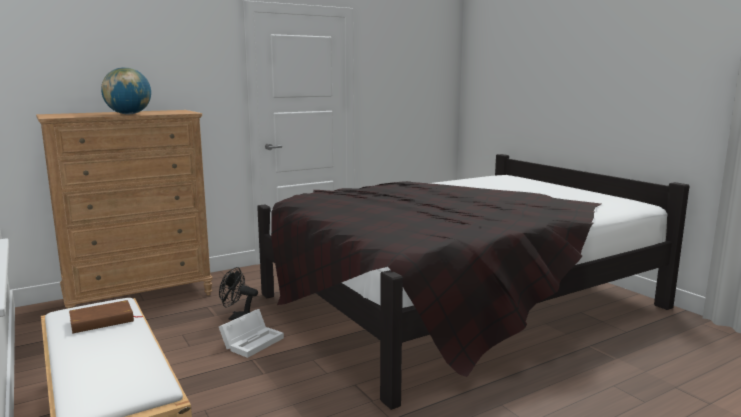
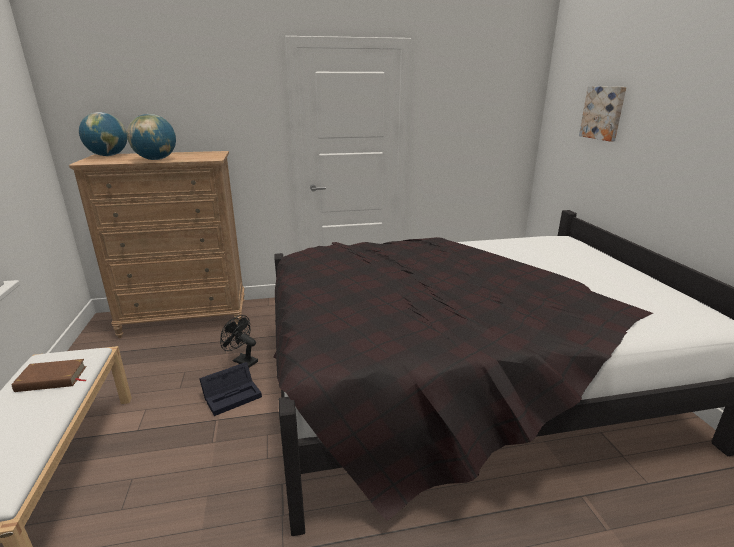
camera: 20 degrees right, 10 degrees up
white storage box [219,309,284,358] -> black storage box [199,362,262,416]
none -> globe [79,112,127,156]
none -> picture [579,86,626,141]

